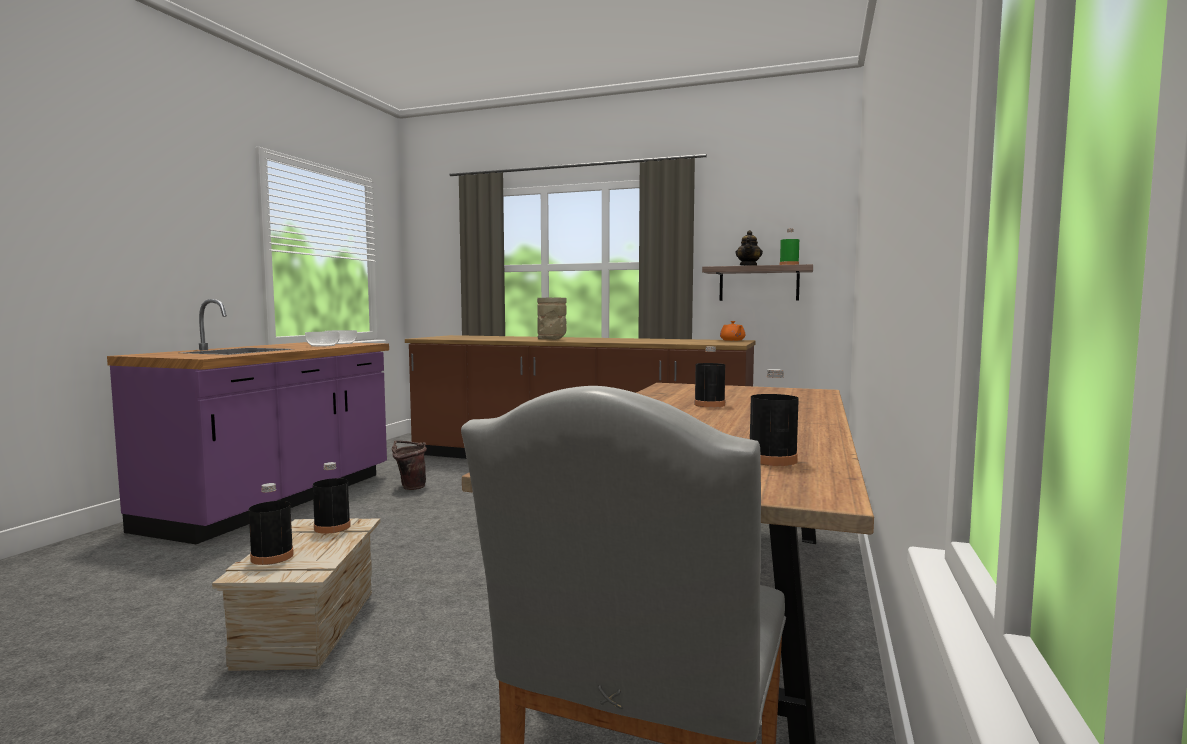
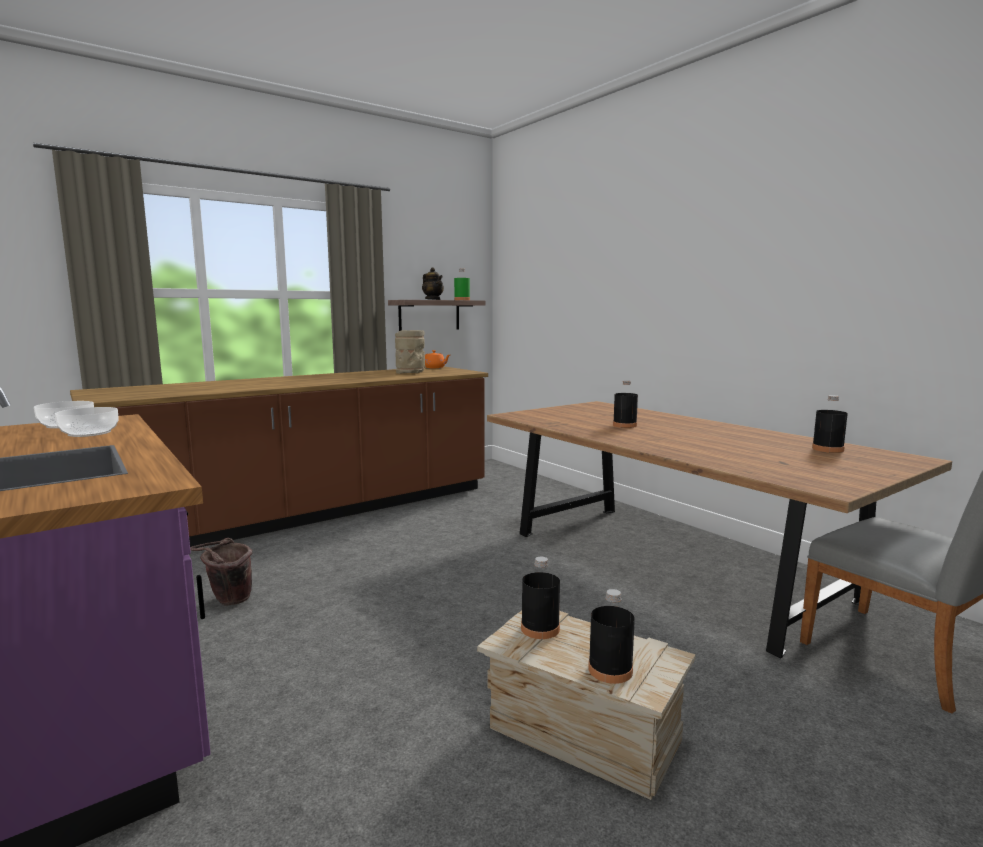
camera: 55 degrees left, 5 degrees up
beige vase [537,298,567,340] -> beige vase moved to [395,330,425,374]

